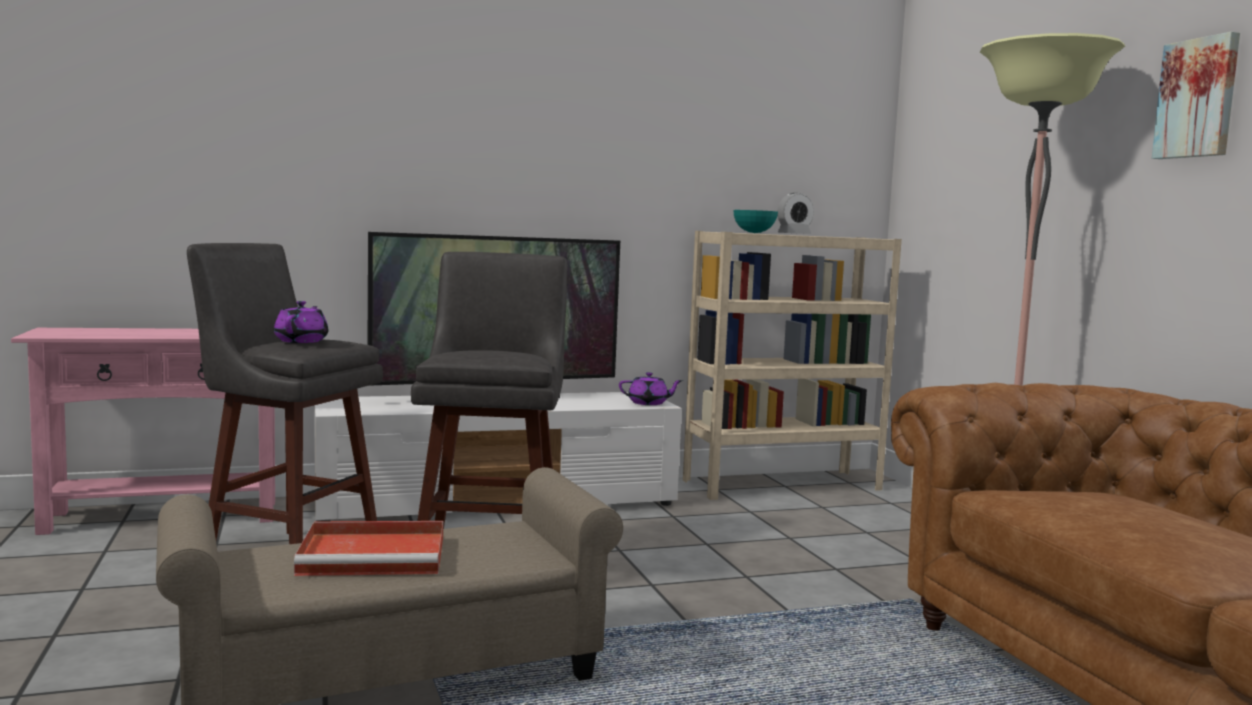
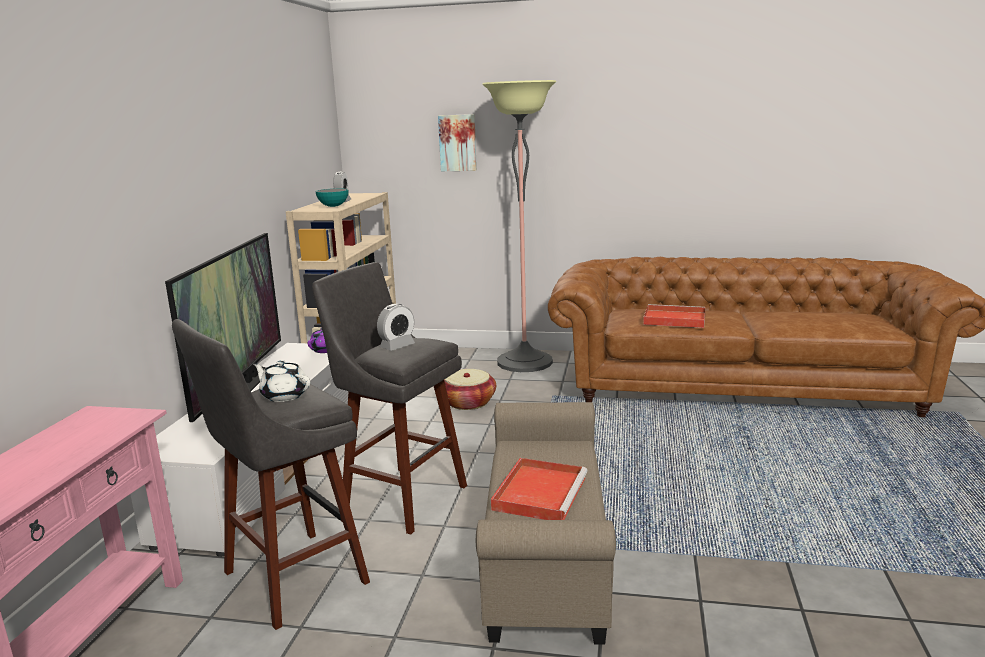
camera: 60 degrees left, 10 degrees up
purple teapot [274,301,328,343] -> white teapot [252,360,310,402]
picture [1152,32,1240,159] -> picture moved to [438,114,477,171]
none -> alarm clock [377,304,415,351]
none -> basket [444,369,496,410]
none -> red tray [643,304,706,328]

